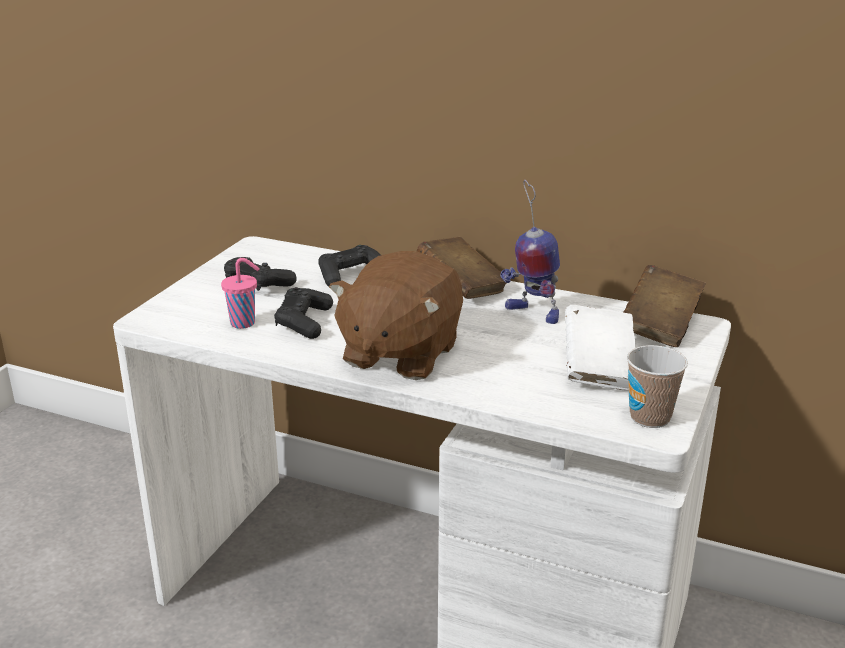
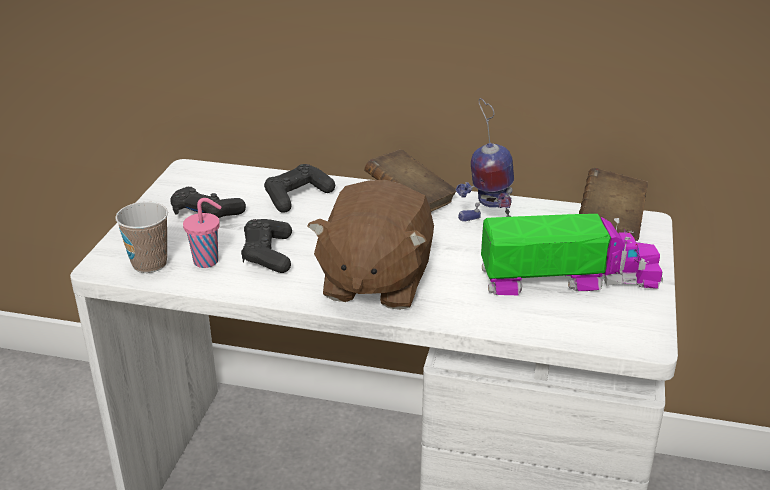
camera: 10 degrees left, 5 degrees up
white book [565,305,636,391] -> toy truck [481,214,663,295]
cup [627,345,688,428] -> cup moved to [115,202,168,273]

